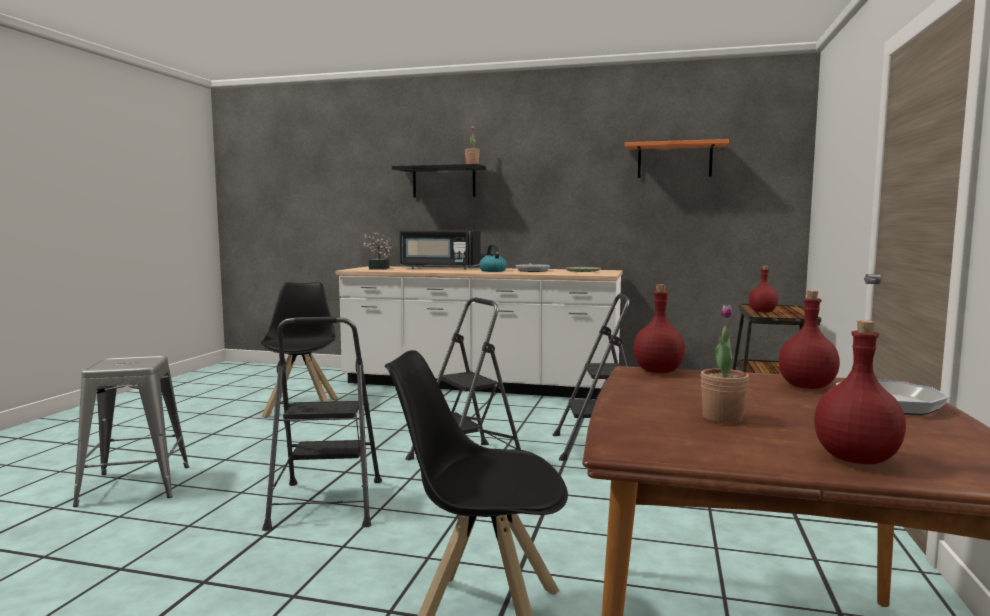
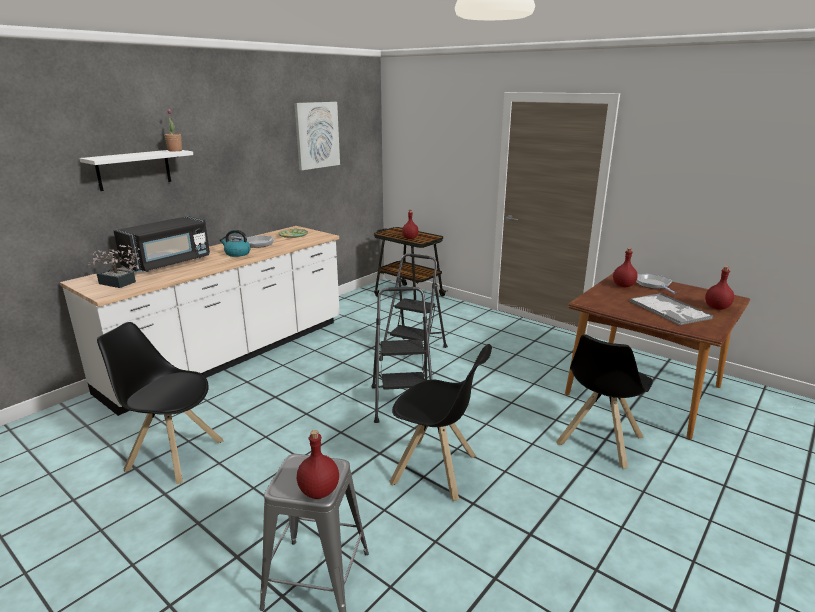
camera: 65 degrees left, 15 degrees up
black step ladder [262,317,382,531] -> black chair [389,344,492,501]
black shelf [392,164,486,197] -> white shelf [79,150,193,191]
orange shelf [625,139,729,178] -> picture [295,102,340,170]
red bottle [634,285,685,373] -> red bottle moved to [297,430,339,499]
potted plant [700,304,749,424] -> tray [629,293,714,325]

